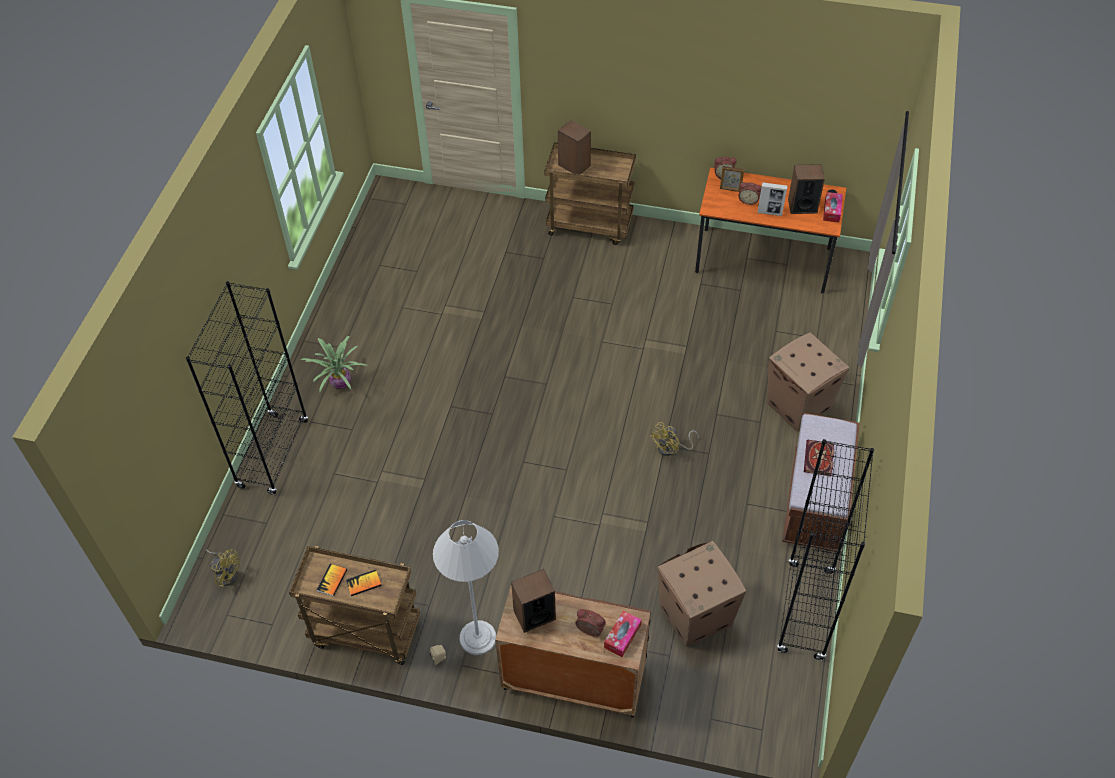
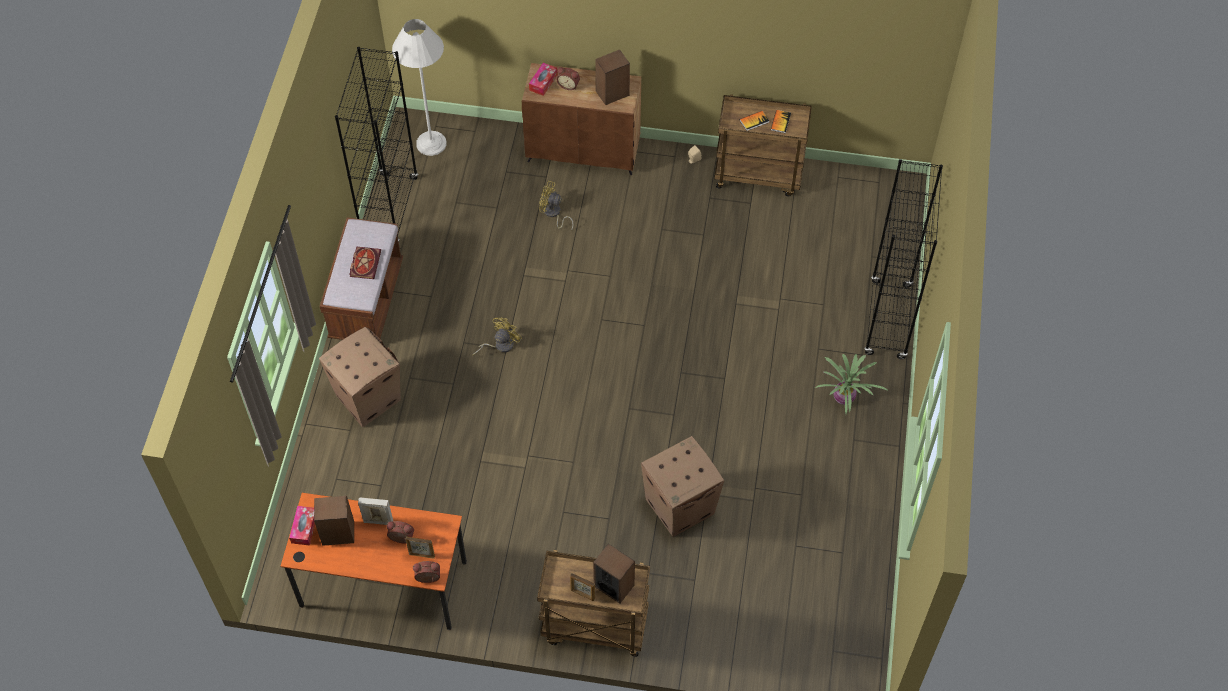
camera: 175 degrees right, 5 degrees up
yellow fan [206,549,240,587] -> yellow fan moved to [539,181,574,231]
white floor lamp [433,520,499,655] -> white floor lamp moved to [392,19,447,156]
cardboard box [657,541,746,647] -> cardboard box moved to [641,436,724,537]
none -> picture frame [570,573,595,601]

